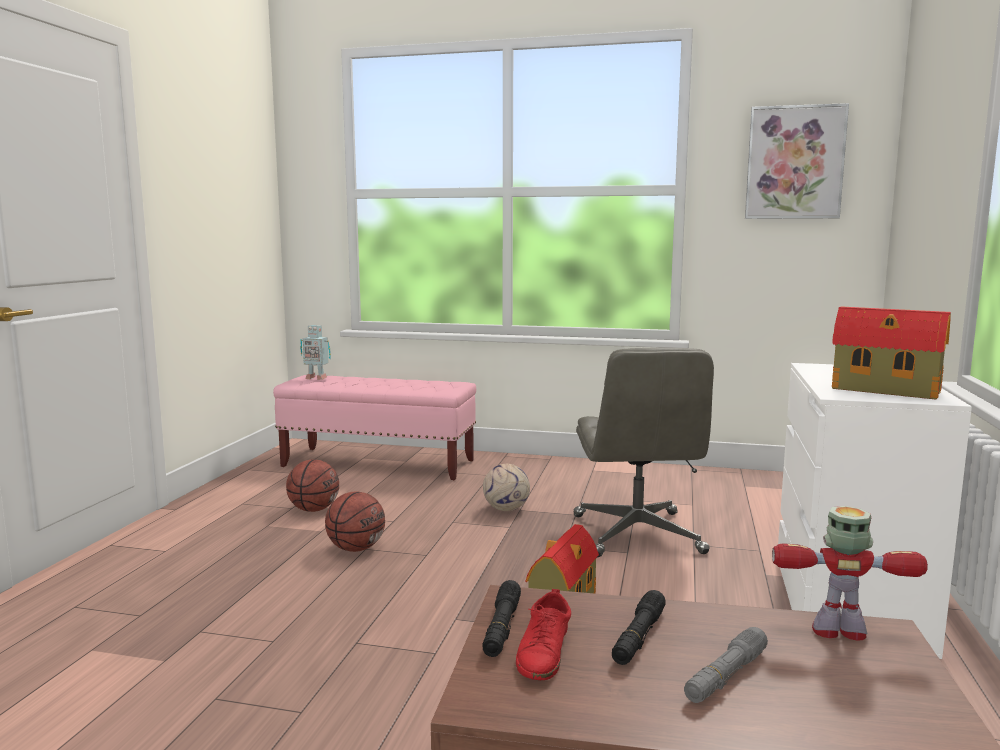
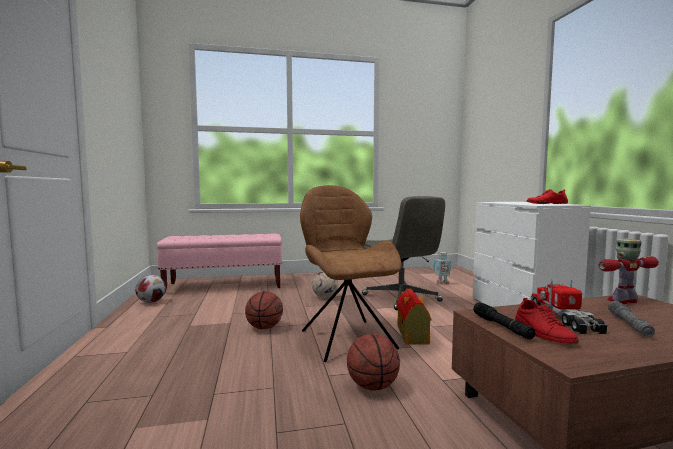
camera: 25 degrees left, 5 degrees down
basketball [286,459,339,512] -> basketball moved to [347,334,400,391]
toy robot [300,325,331,380] -> toy robot moved to [434,252,451,285]
black flashlight [612,590,666,665] -> toy truck [531,280,607,334]
picture [745,103,849,219] -> none
toy house [832,306,951,400] -> red shoe [526,189,568,204]
none -> football [135,275,166,303]
none -> brown chair [300,185,402,362]

